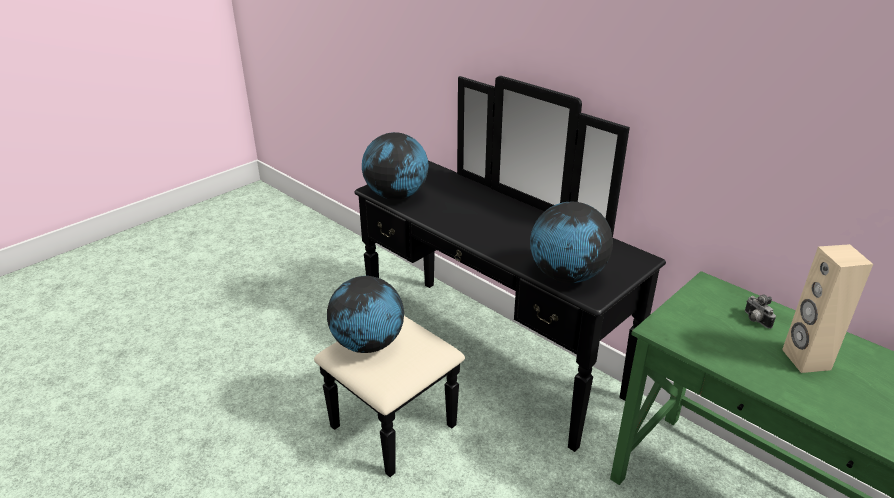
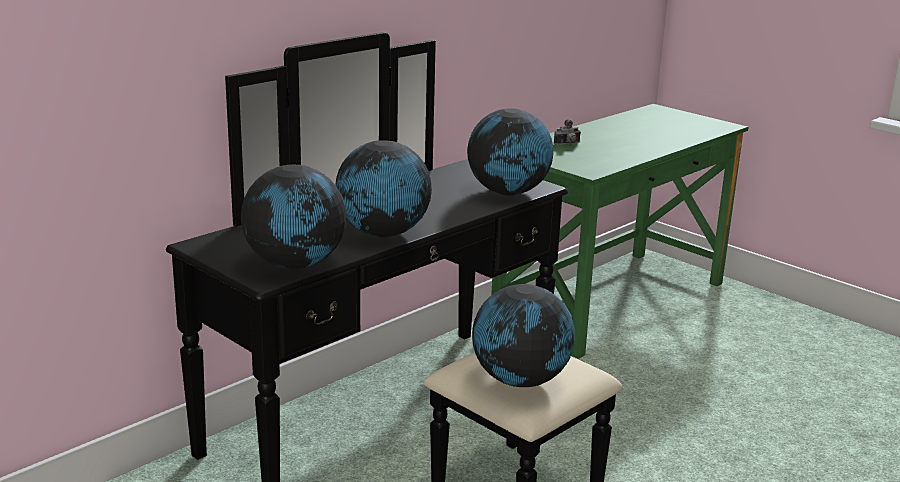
camera: 90 degrees left, 10 degrees down
beige speaker [782,244,873,373] -> none
none -> globe [335,140,432,237]

